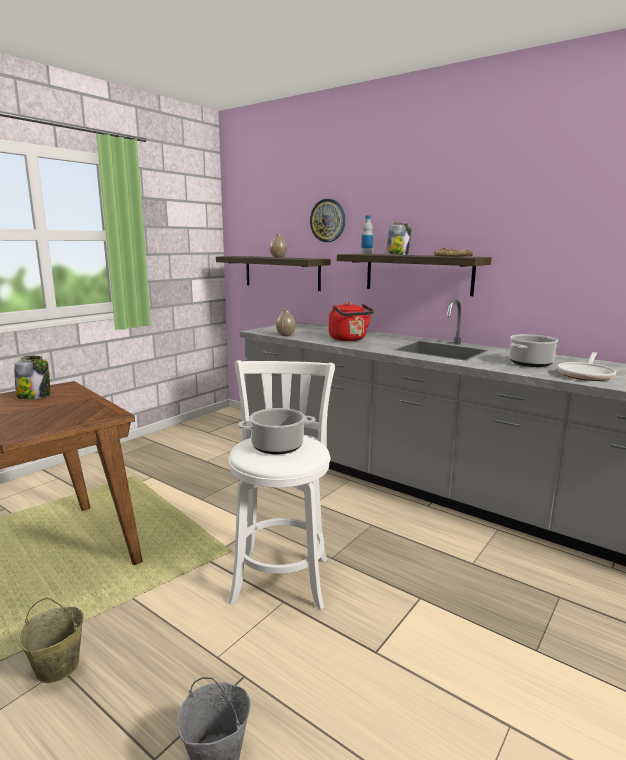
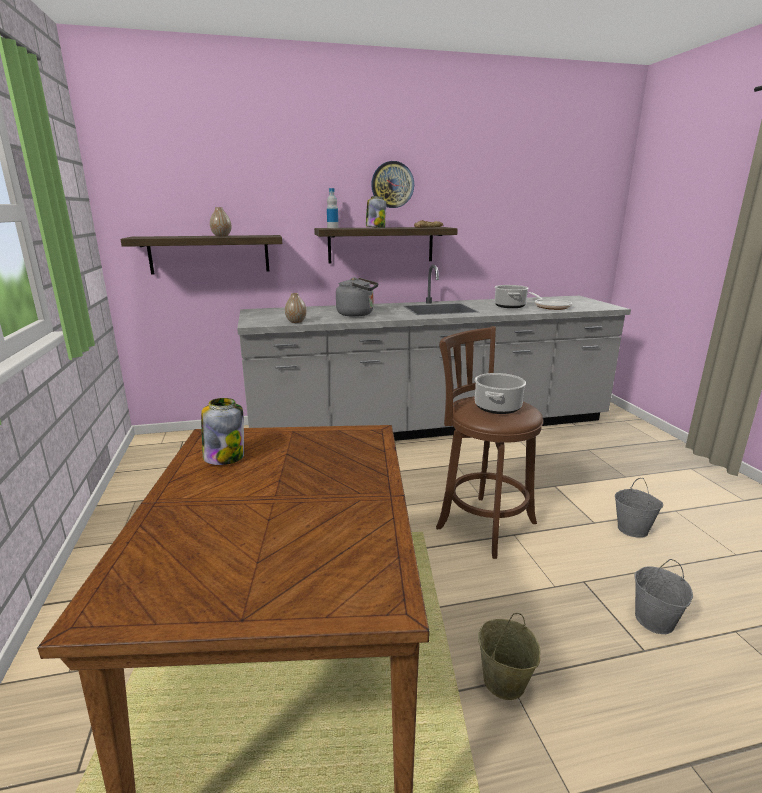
camera: 50 degrees left, 5 degrees up
white stool [228,360,335,610] -> brown stool [436,326,543,559]
wall clock [310,199,345,242] -> wall clock moved to [371,161,414,208]
red kettle [329,302,374,341] -> grey kettle [336,277,379,317]
none -> grey bucket [615,478,663,538]

